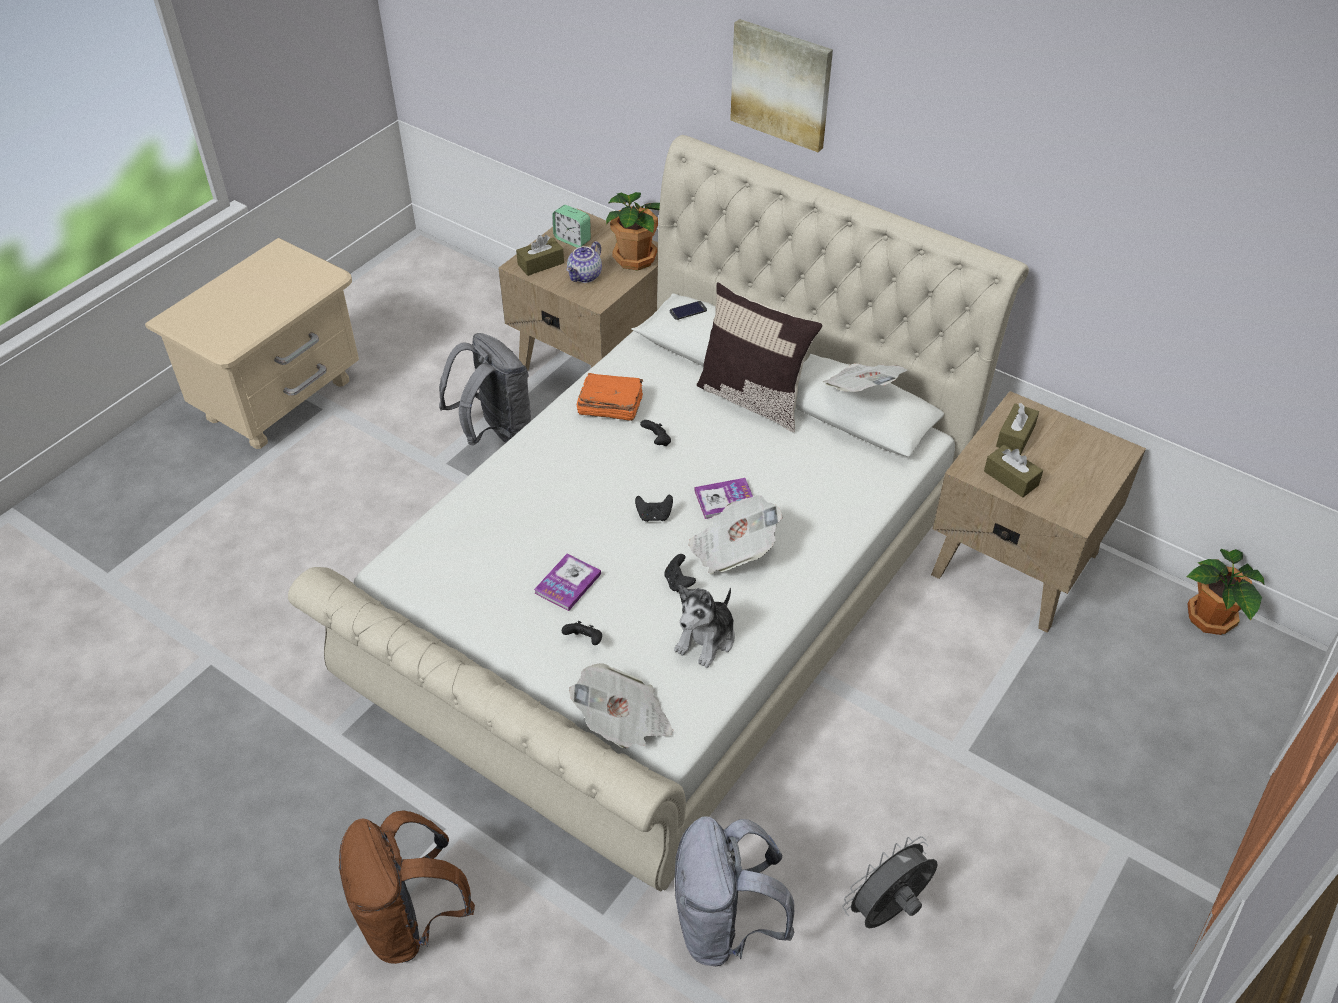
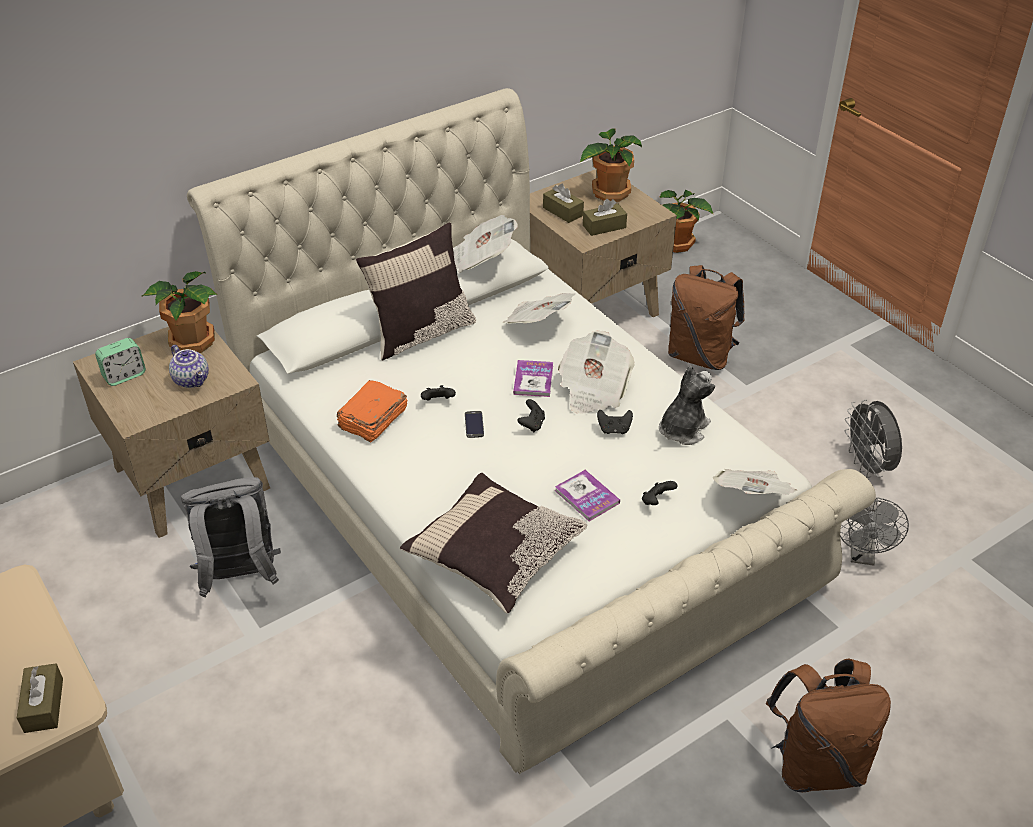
camera: 70 degrees left, 5 degrees down
brown tissue box [516,235,564,276] -> brown tissue box moved to [17,663,63,733]
phone [670,301,707,320] -> phone moved to [465,411,484,438]
plush toy [674,585,735,668] -> plush toy turned 105 degrees counterclockwise [659,366,715,445]
grey backpack [675,816,794,966] -> grey fan [840,498,909,566]
picture [730,19,833,152] -> none
none -> pillow [400,473,587,614]
none -> newspaper [503,293,576,324]
none -> potted plant [580,129,642,202]
none -> brown backpack [668,265,745,370]

